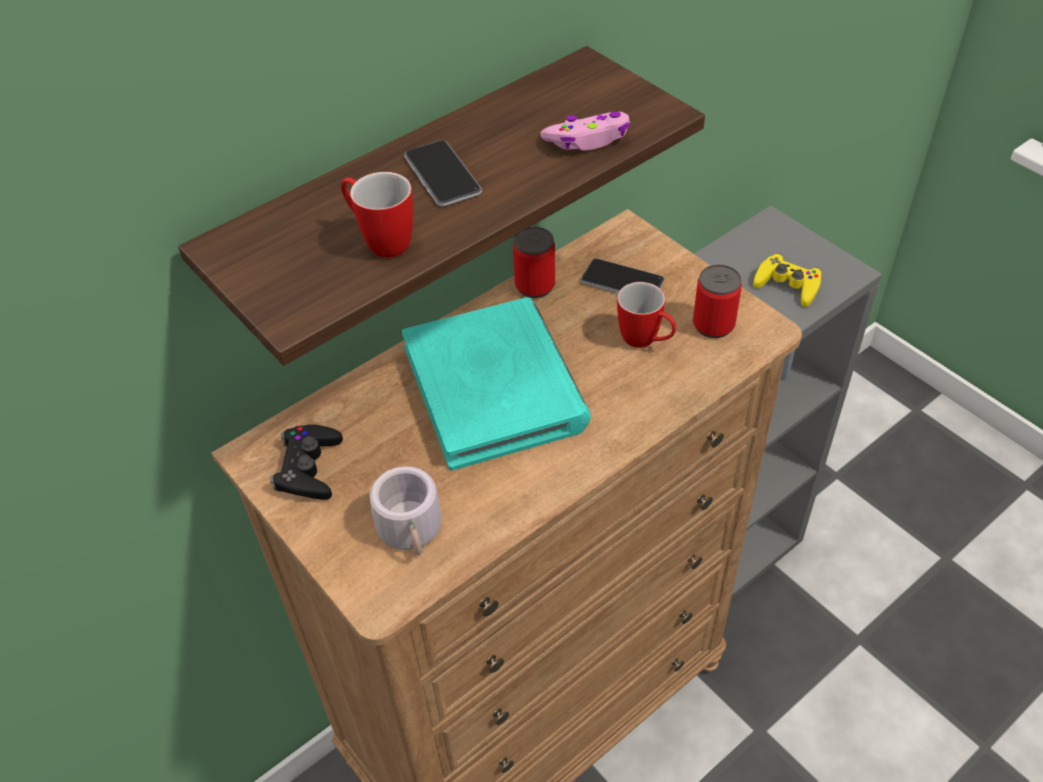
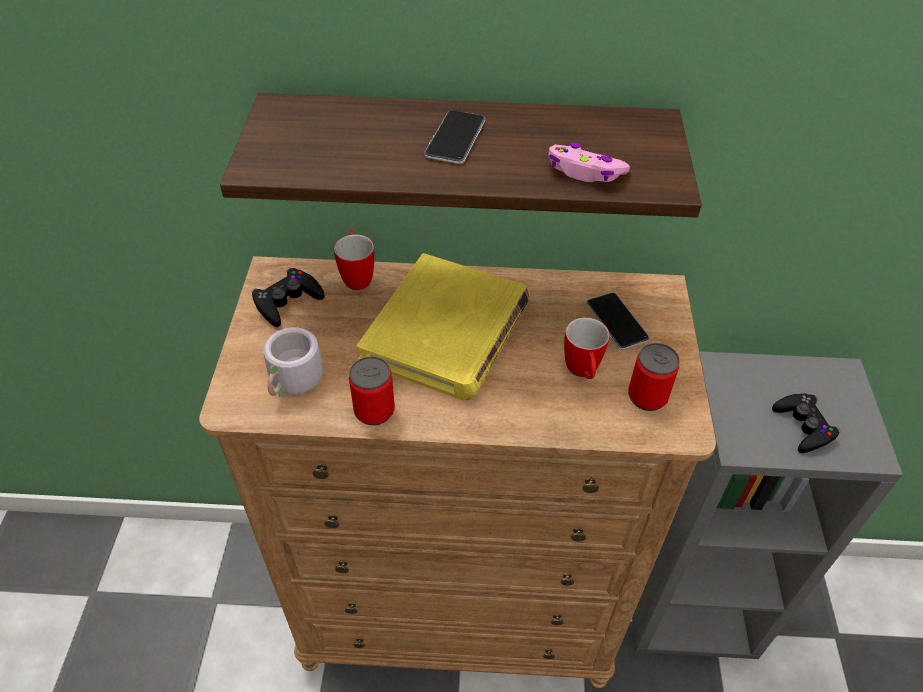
camera: 40 degrees right, 0 degrees up
mug [341,172,413,258] -> mug moved to [334,230,374,290]
turquoise book [402,297,591,471] -> yellow book [357,253,530,400]
can [513,227,555,298] -> can moved to [349,356,395,425]
yellow game controller [753,253,821,307] -> black game controller [772,393,840,453]

